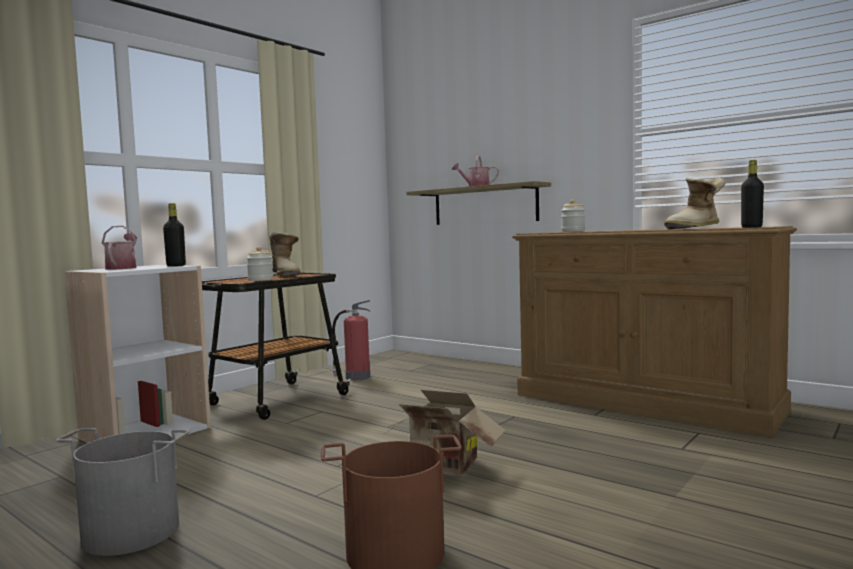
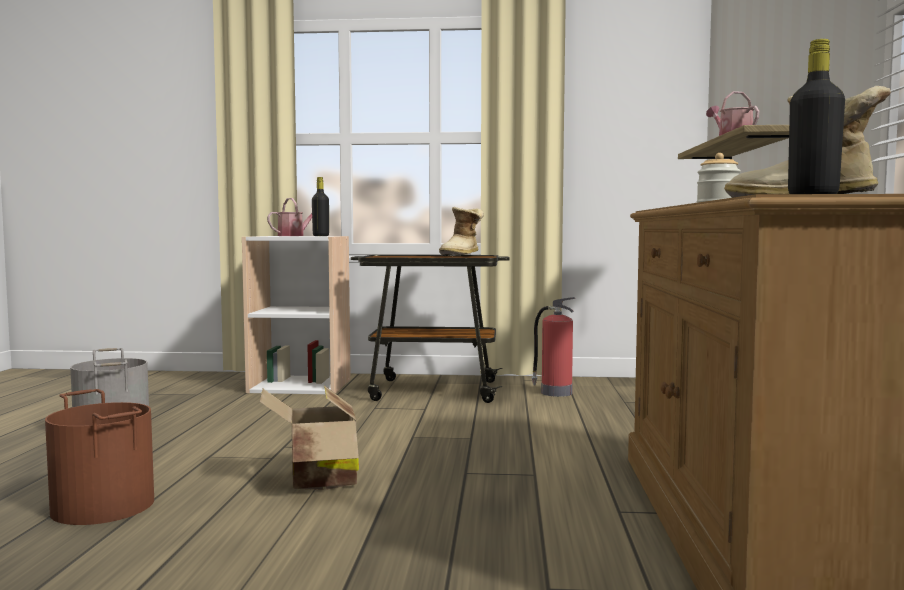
camera: 55 degrees right, 0 degrees up
jar [247,246,273,281] -> none

